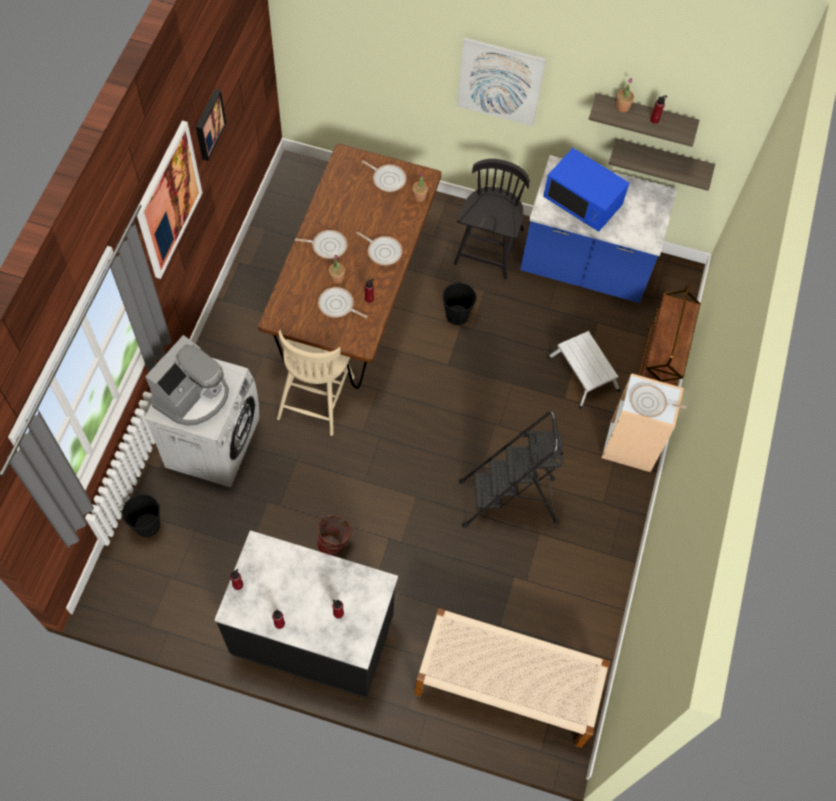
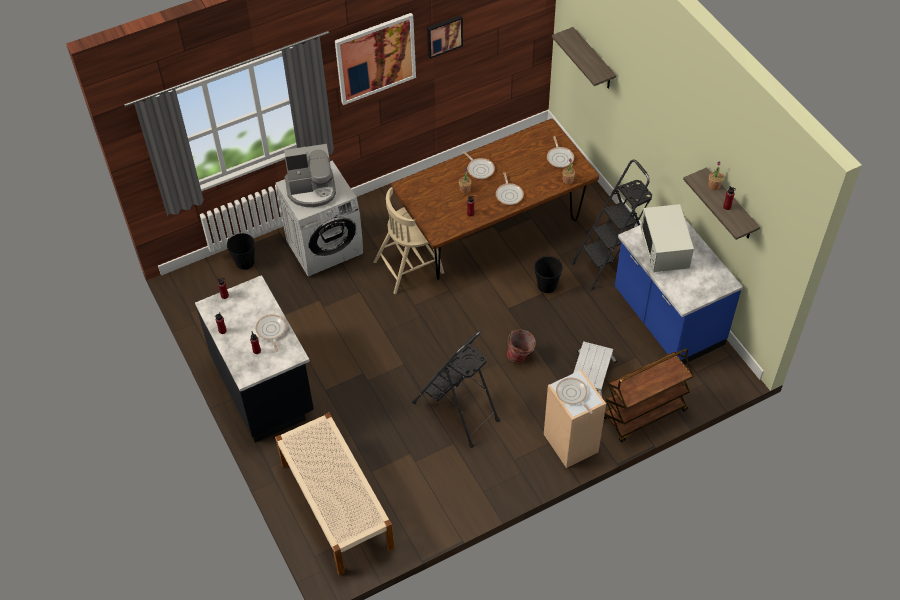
camera: 50 degrees right, 10 degrees down
bucket [316,515,353,556] -> bucket moved to [507,329,536,363]
frying pan [318,287,368,318] -> frying pan moved to [255,314,286,351]
black chair [454,159,530,280] -> step ladder [571,160,652,290]
picture [457,38,546,126] -> none
blue microwave [543,148,629,232] -> white microwave [640,204,694,272]
shelf [609,138,715,191] -> shelf moved to [552,27,616,89]

